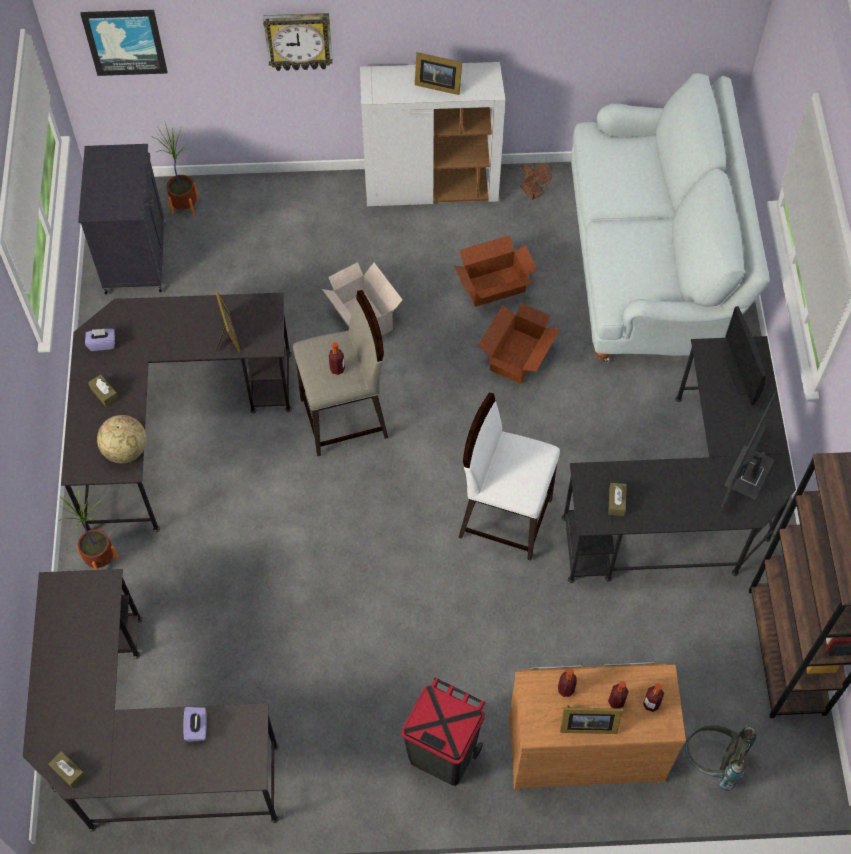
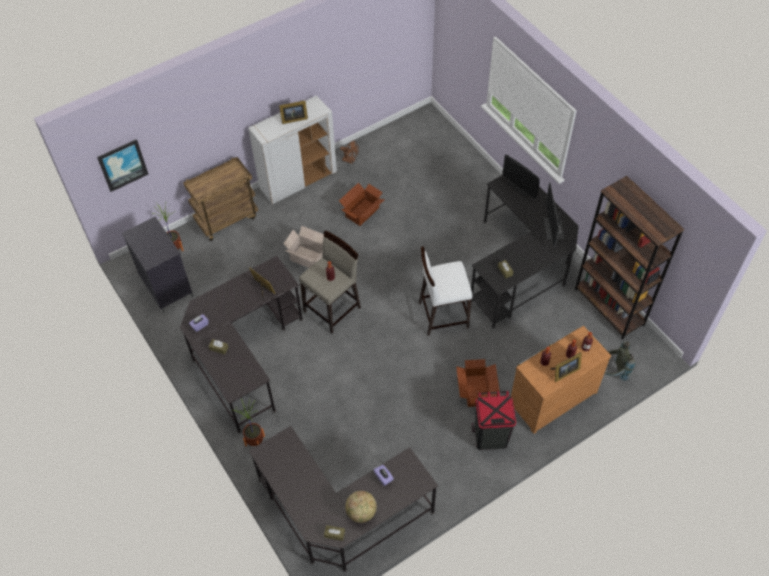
camera: 30 degrees left, 5 degrees down
globe [97,415,146,463] -> globe moved to [345,491,377,523]
wall clock [263,13,333,71] -> none
cardboard box [478,303,560,384] -> cardboard box moved to [456,359,500,407]
white sofa [571,73,770,363] -> none
none -> brown cart [183,157,259,241]

